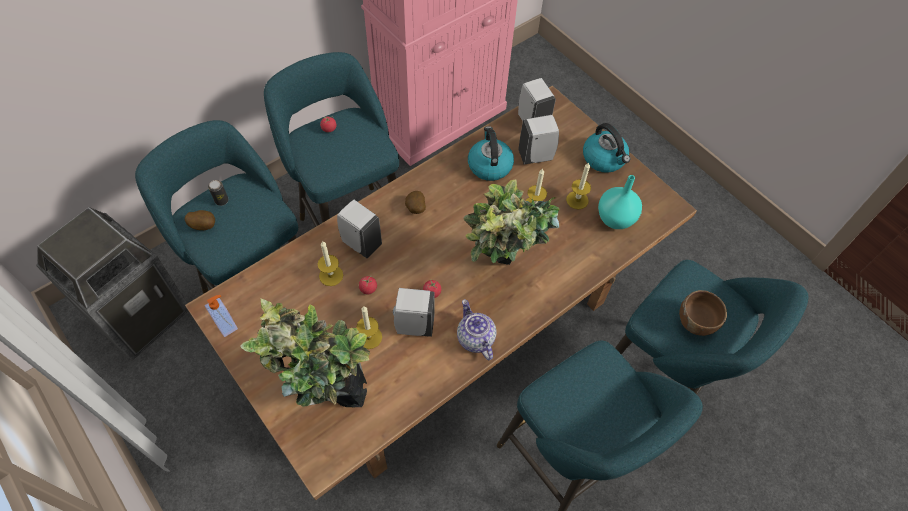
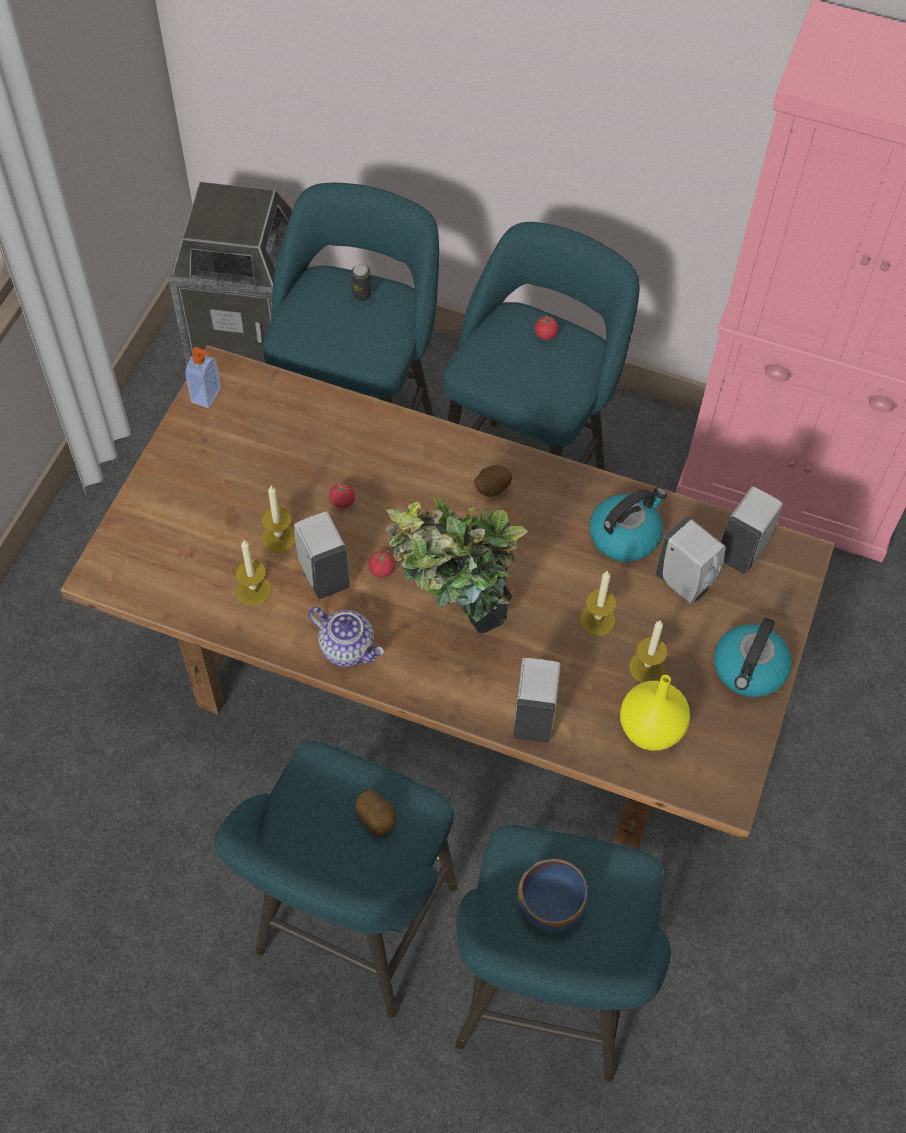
camera: 60 degrees right, 0 degrees up
potato [185,210,215,230] -> potato moved to [356,790,397,836]
potted plant [240,299,370,407] -> none
candle [318,241,343,286] -> candle moved to [235,540,271,606]
white soap dispenser [337,200,382,258] -> white soap dispenser moved to [513,658,561,742]
teapot [457,299,496,360] -> teapot turned 90 degrees clockwise [308,607,384,667]
turquoise vase [598,175,642,229] -> yellow vase [620,675,690,751]
brown bowl [679,290,727,336] -> blue bowl [518,859,588,932]

